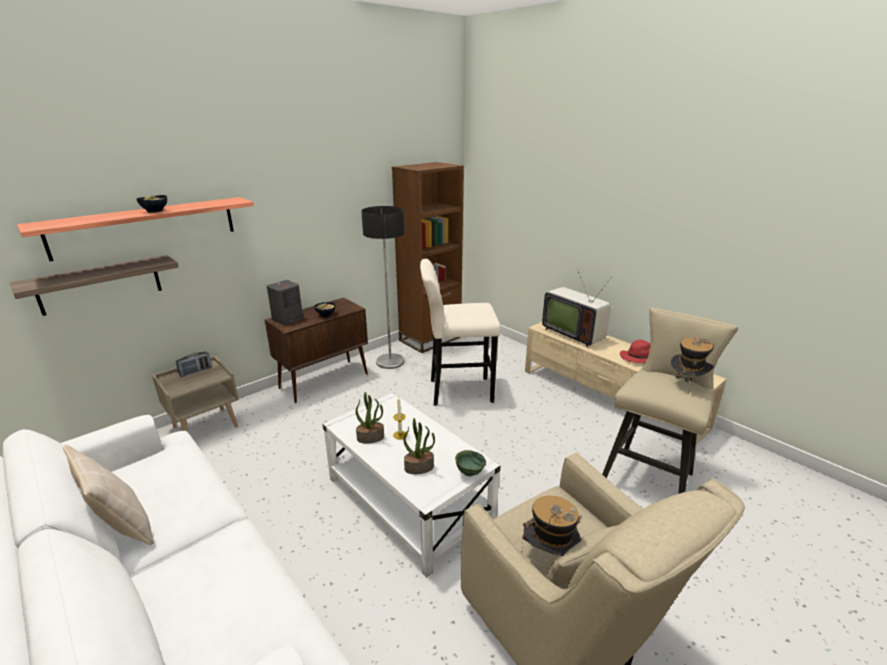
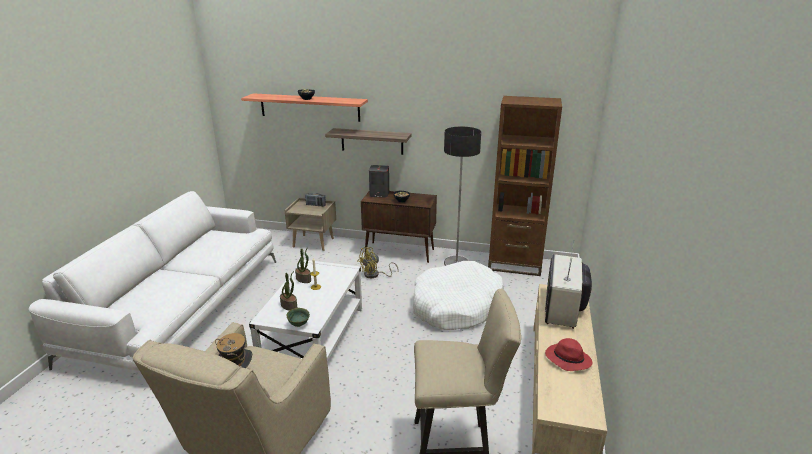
camera: 55 degrees right, 0 degrees up
shelf [10,255,179,316] -> shelf moved to [325,128,412,155]
beige pillow [63,445,154,545] -> none
beige stool [420,259,500,406] -> white dog bed [413,261,504,330]
hat [671,338,714,394] -> none
none -> yellow fan [357,247,399,278]

